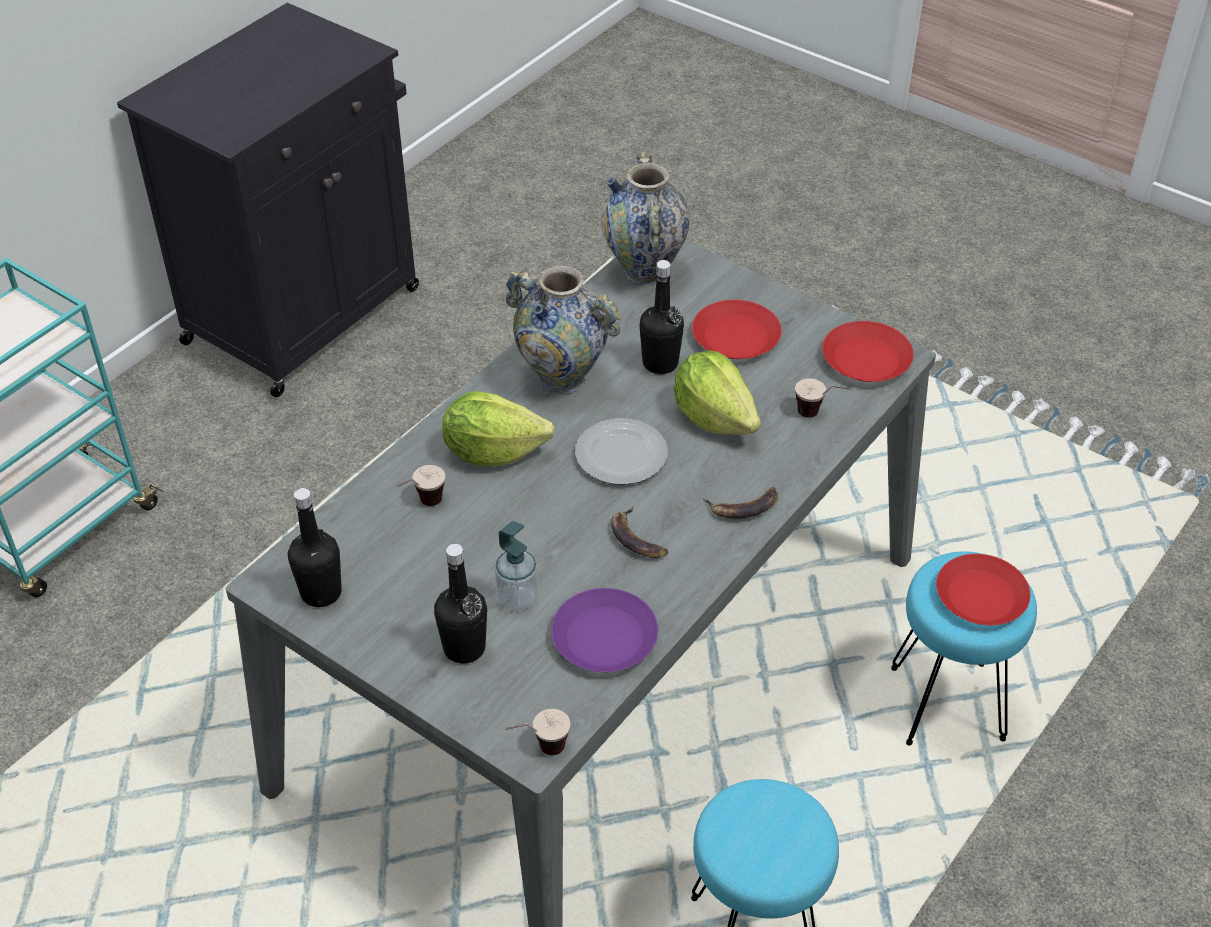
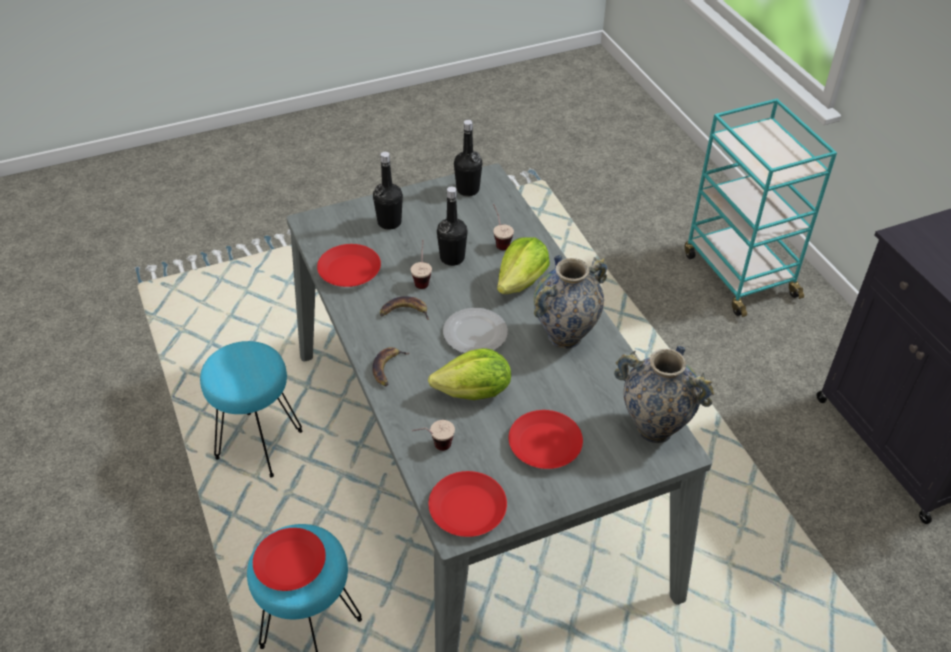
camera: 120 degrees right, 0 degrees up
soap dispenser [495,521,539,610] -> none
cup [505,709,570,755] -> cup moved to [411,239,432,289]
purple plate [551,588,658,672] -> red plate [317,244,381,287]
black bottle [639,260,684,374] -> black bottle moved to [437,187,467,266]

